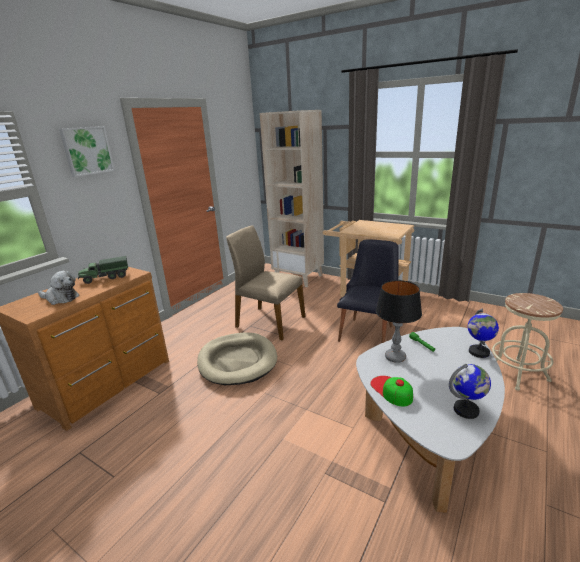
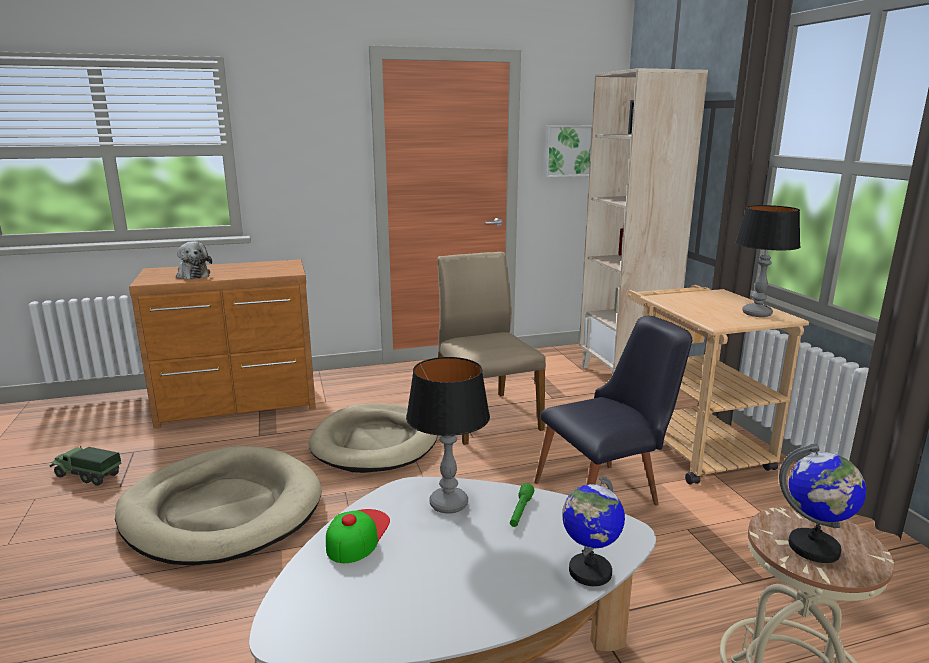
camera: 40 degrees right, 5 degrees down
picture [59,126,115,177] -> picture moved to [544,125,592,177]
toy truck [78,256,128,284] -> toy truck moved to [49,446,121,486]
globe [449,364,491,419] -> globe moved to [779,443,866,563]
none -> beige dog bed [115,446,322,565]
none -> table lamp [735,205,801,317]

